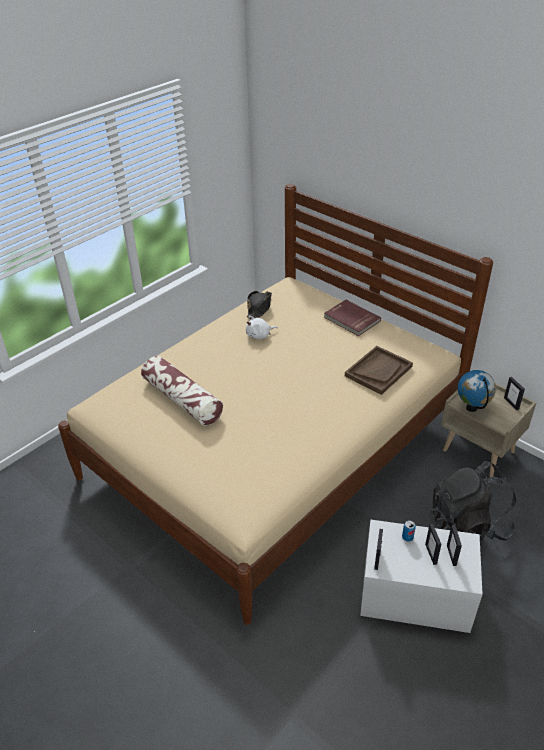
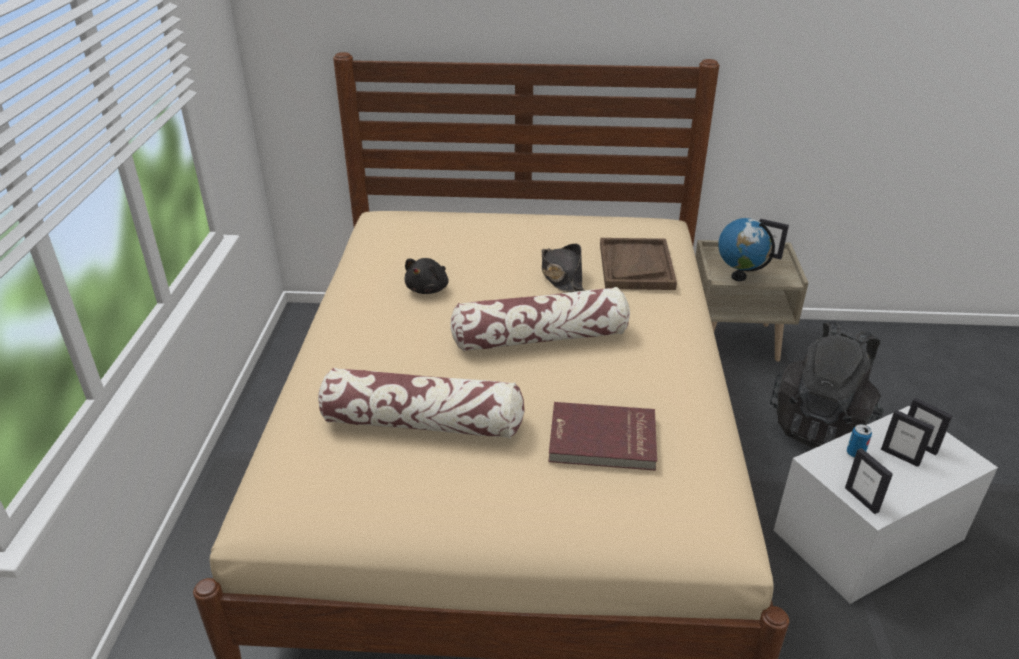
camera: 40 degrees left, 5 degrees down
white plush toy [246,315,278,339] -> black plush toy [404,258,449,294]
black hat [247,291,272,318] -> black hat moved to [542,244,585,292]
red book [324,300,381,336] -> red book moved to [548,402,657,471]
none -> pillow [450,287,630,352]

